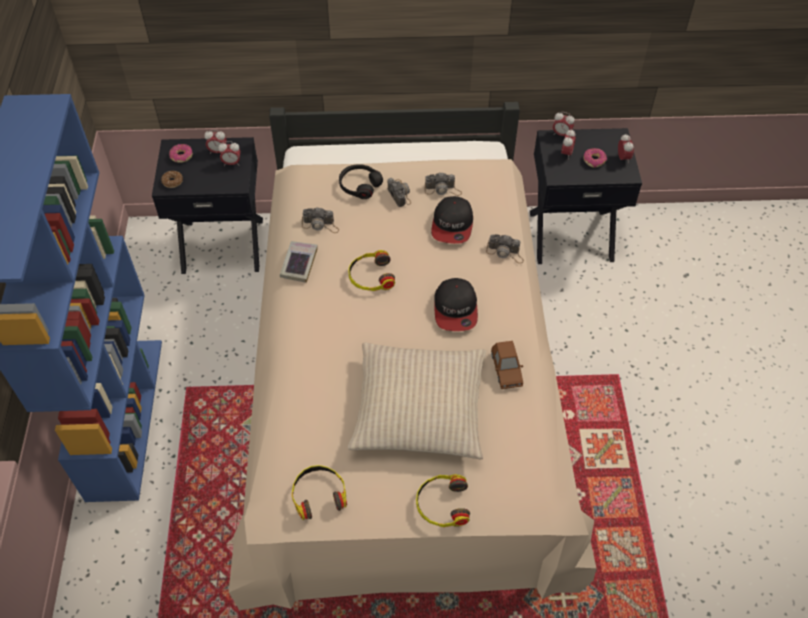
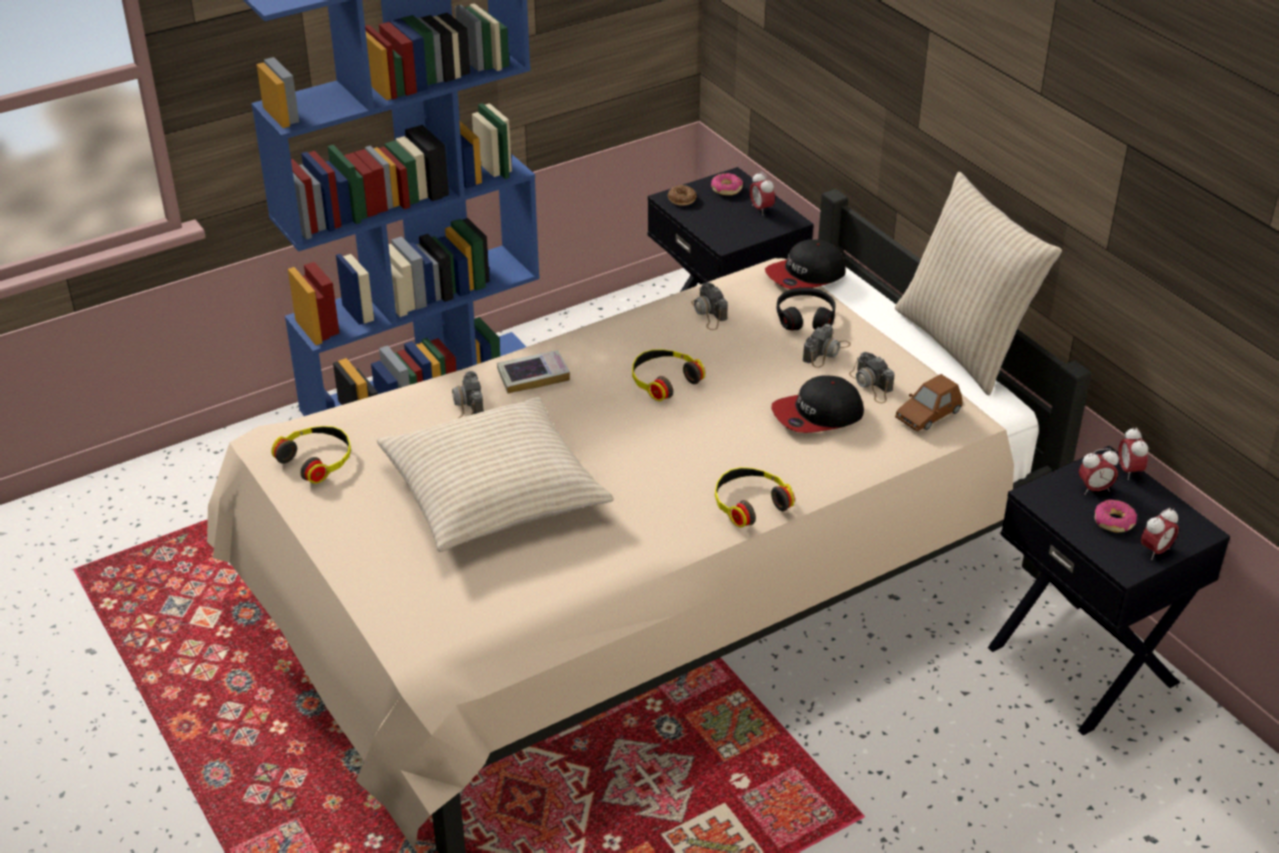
camera: 60 degrees right, 15 degrees down
alarm clock [218,141,241,166] -> none
book [280,241,317,283] -> book moved to [497,350,570,394]
headphones [416,474,470,527] -> headphones moved to [715,467,795,528]
cap [434,278,478,331] -> cap moved to [765,239,846,289]
camera [486,234,524,264] -> camera moved to [452,371,484,419]
brown toy car [491,341,523,389] -> brown toy car moved to [895,374,963,431]
none -> beige pillow [895,172,1062,396]

